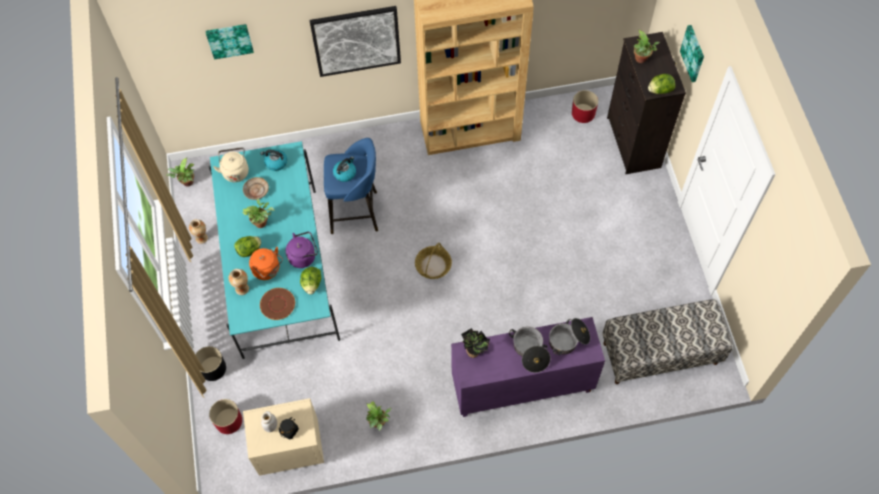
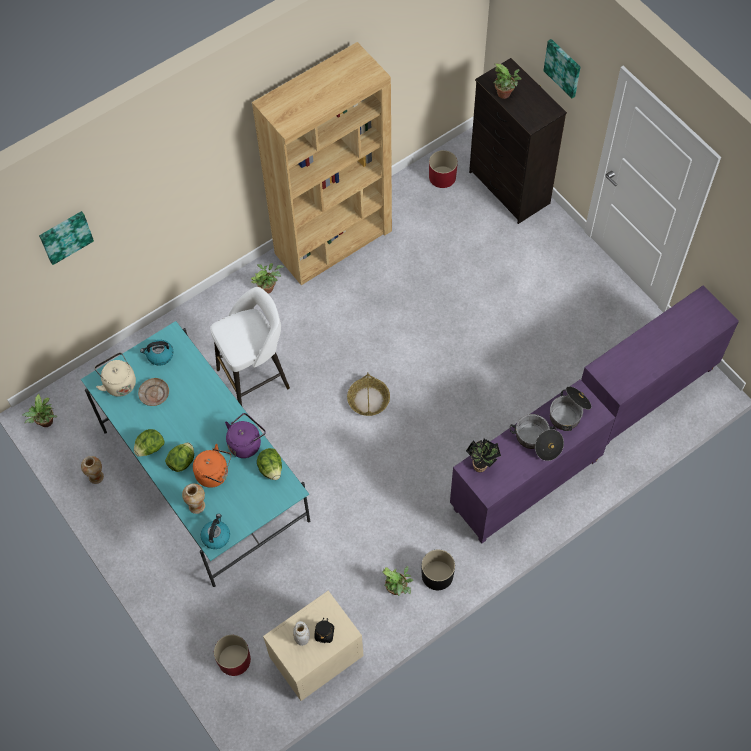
camera: 25 degrees left, 0 degrees up
black planter [195,346,226,381] -> black planter moved to [421,550,455,590]
potted plant [242,198,275,228] -> potted plant moved to [251,263,284,294]
brown plate [260,288,295,320] -> none
picture [309,6,401,77] -> none
blue stool [324,138,378,234] -> white stool [210,287,290,406]
kettle [333,156,356,182] -> kettle moved to [201,514,230,549]
bench [602,299,733,384] -> purple cabinet [581,286,739,445]
lettuce [648,74,675,94] -> lettuce moved to [134,429,165,457]

